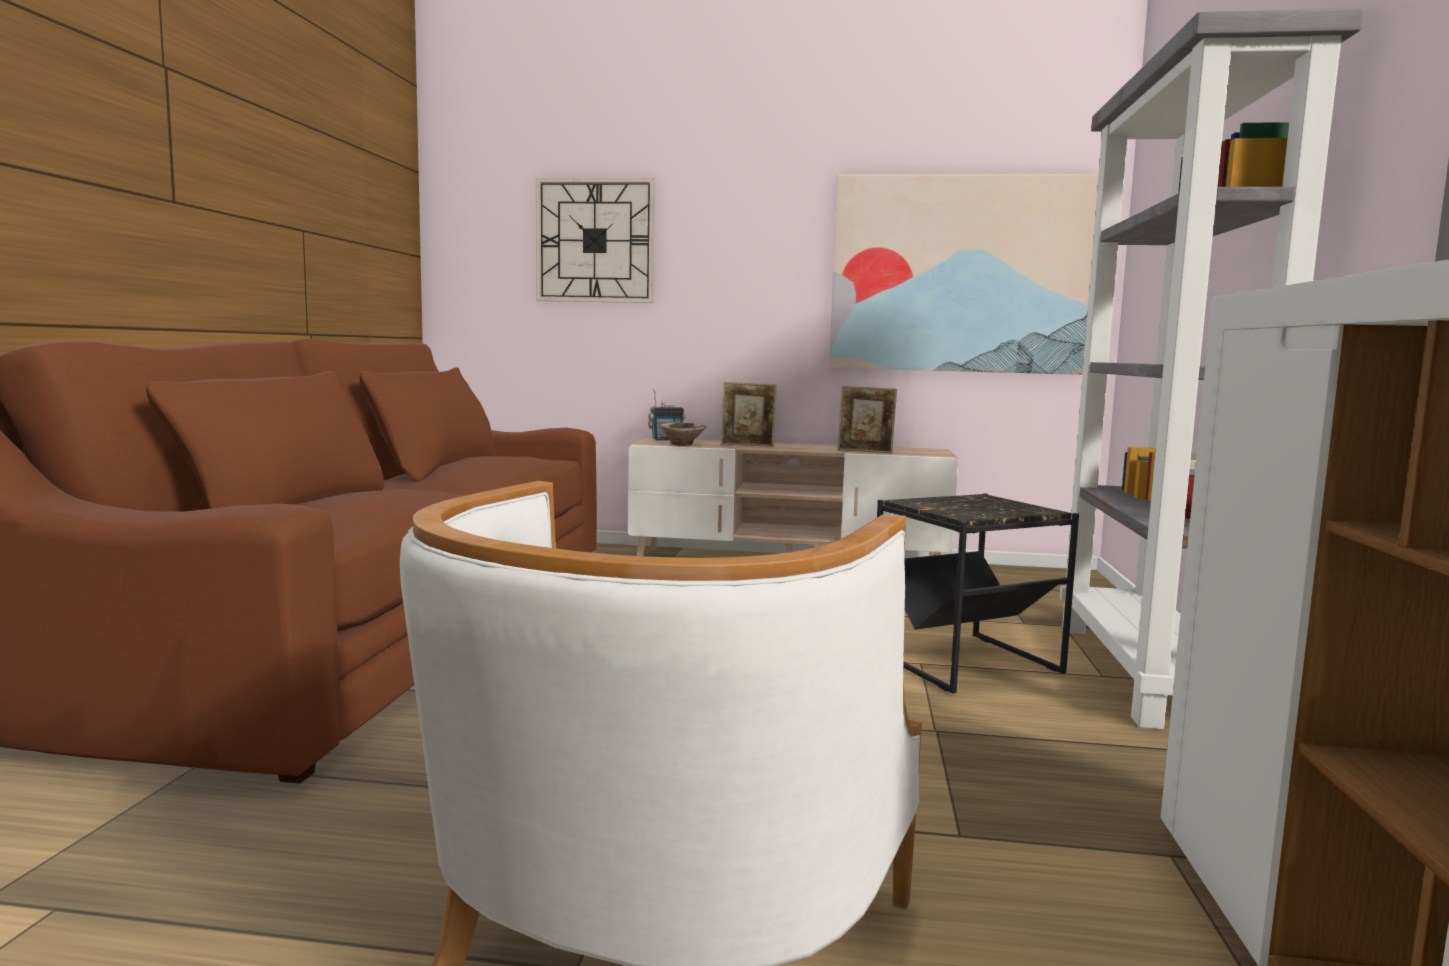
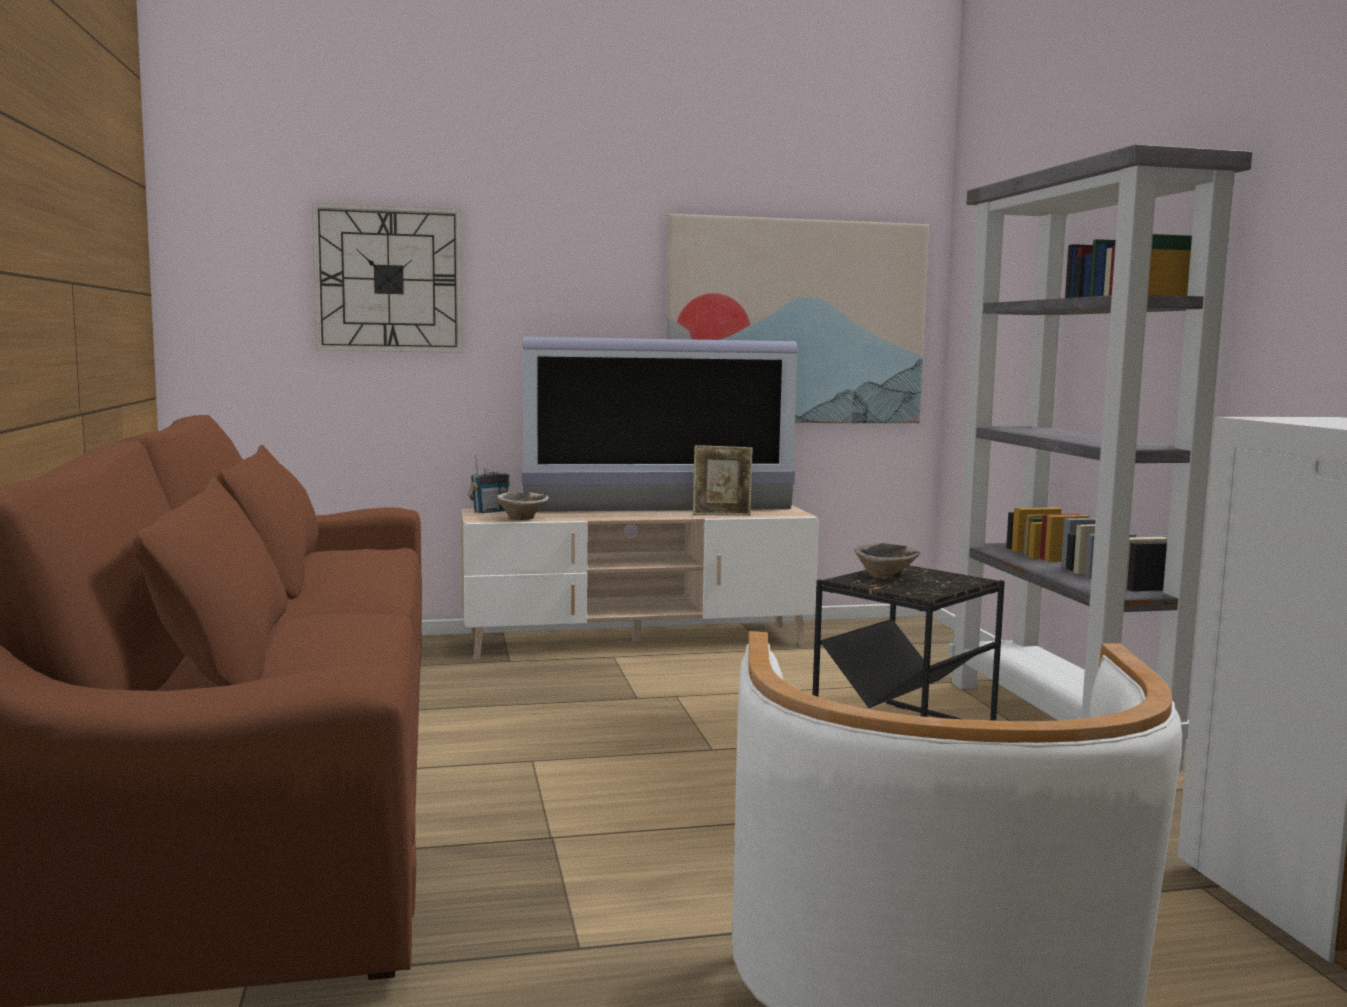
camera: 20 degrees left, 0 degrees up
picture frame [721,382,777,447] -> none
none -> television [522,337,797,512]
none -> bowl [854,543,920,579]

